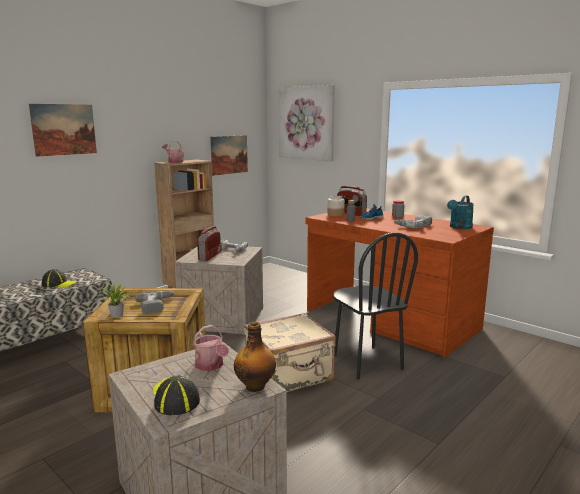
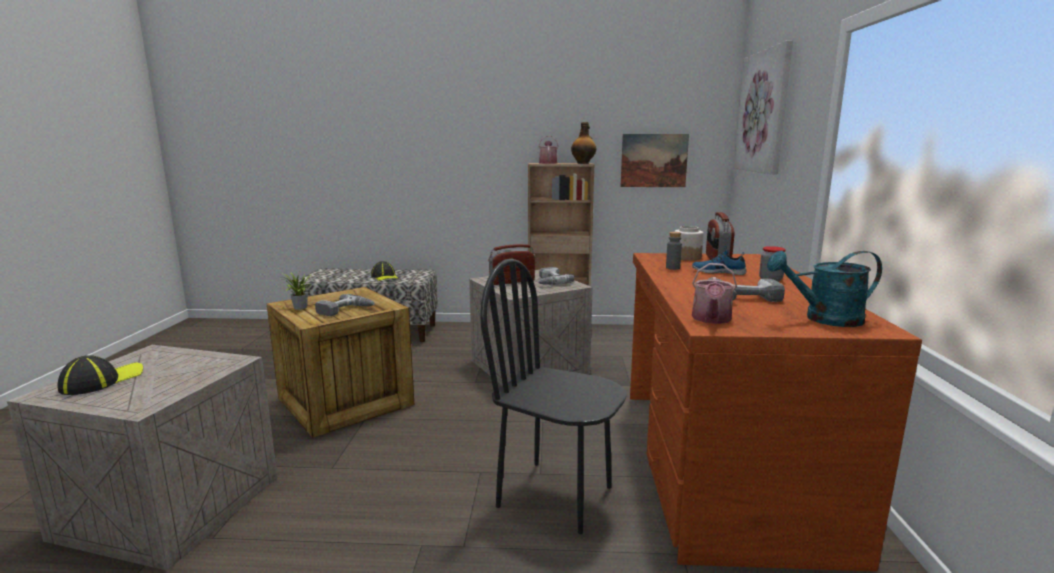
camera: 50 degrees right, 0 degrees up
picture [29,104,97,157] -> none
watering can [193,325,229,371] -> watering can moved to [692,263,737,324]
bottle [234,322,276,392] -> bottle moved to [571,122,596,164]
beige suitcase [244,313,336,392] -> none
black chair [333,233,418,380] -> black chair turned 90 degrees clockwise [480,259,627,534]

